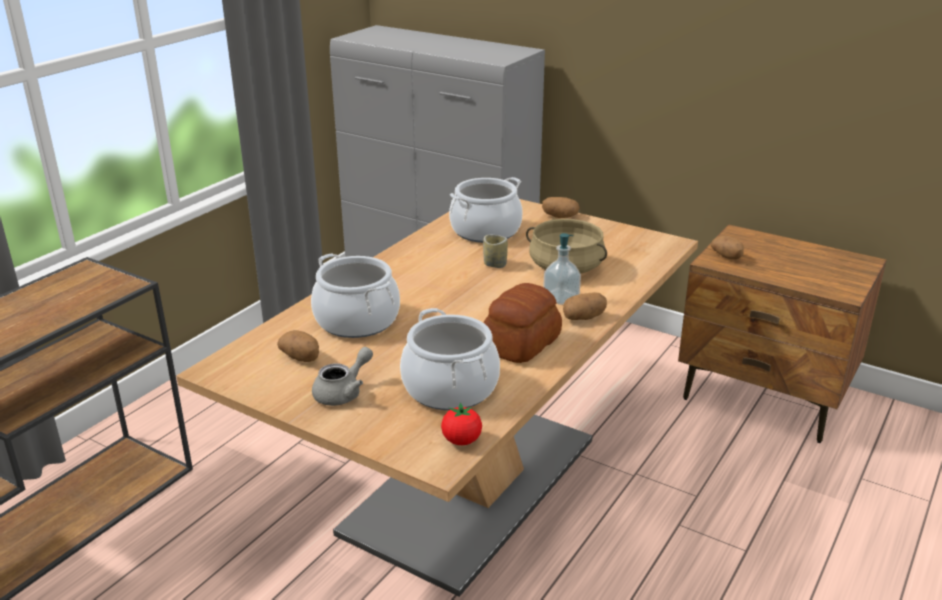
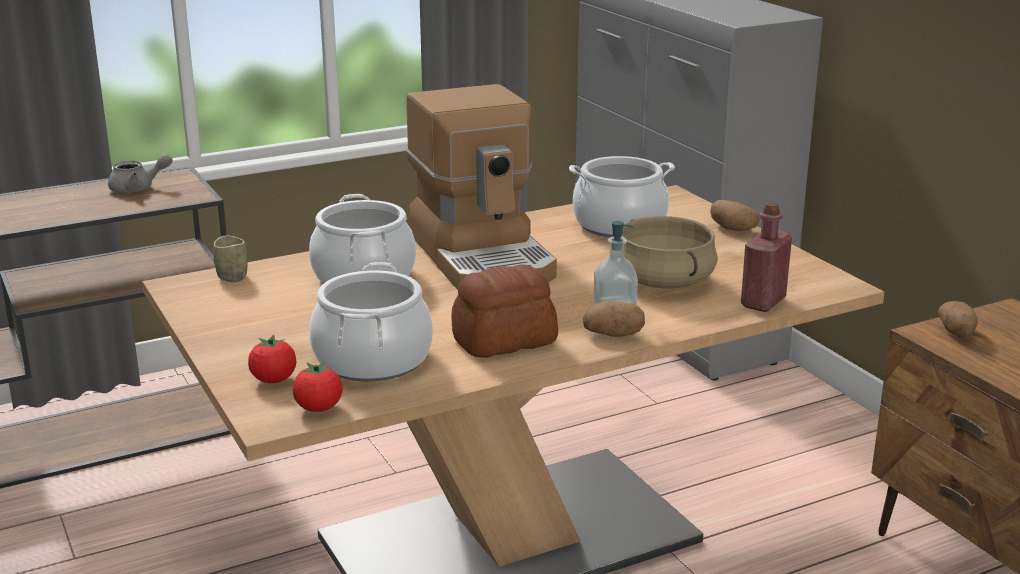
camera: 30 degrees right, 5 degrees down
potato [277,330,319,362] -> none
grey teapot [312,347,373,406] -> grey teapot moved to [108,153,173,193]
cup [483,235,508,268] -> cup moved to [213,236,248,282]
none -> tomato [248,335,296,383]
none -> coffee machine [406,84,557,290]
none -> red bottle [741,202,792,312]

